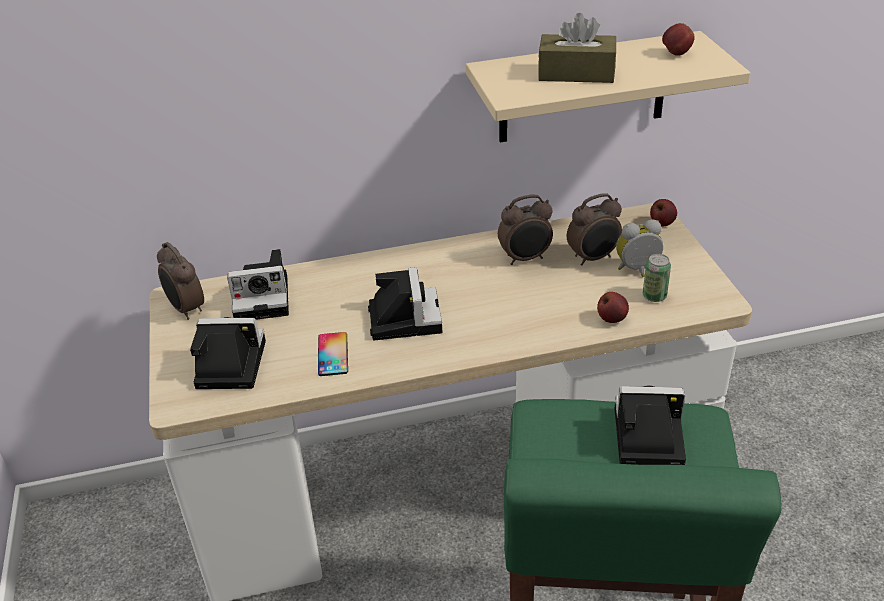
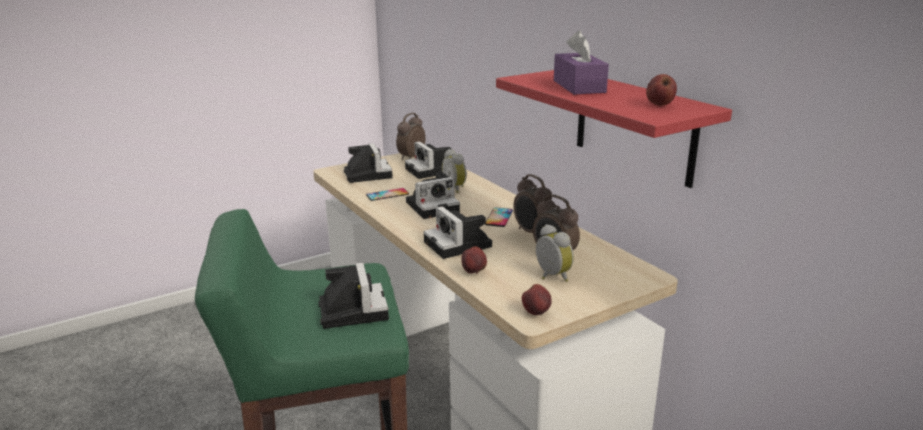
camera: 70 degrees right, 15 degrees down
beige shelf [466,31,750,142] -> red shelf [496,70,732,188]
brown tissue box [538,13,616,83] -> purple tissue box [554,31,609,94]
can [643,254,671,302] -> none
apple [650,199,677,226] -> apple moved to [522,284,552,315]
none -> camera [424,206,492,259]
none -> alarm clock [442,149,467,193]
none -> phone [485,207,513,227]

